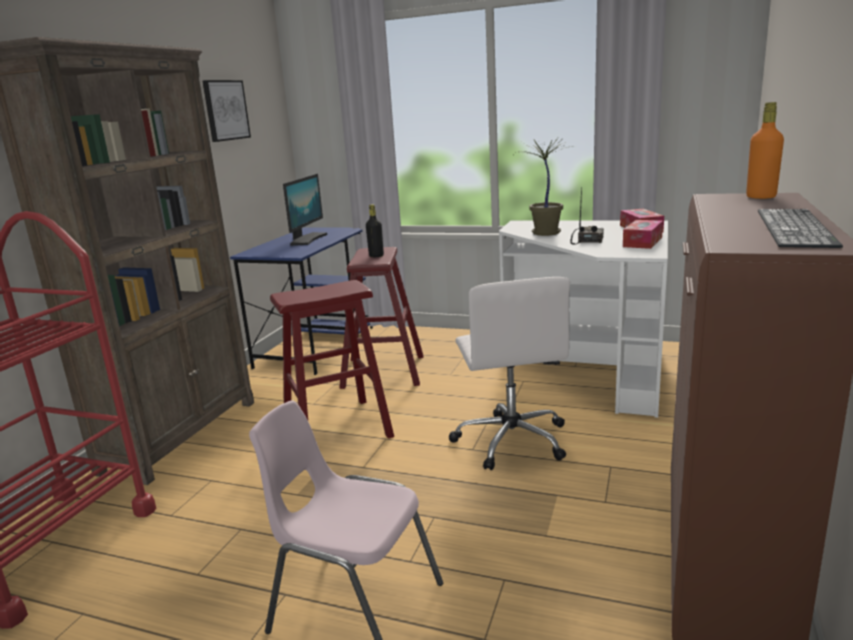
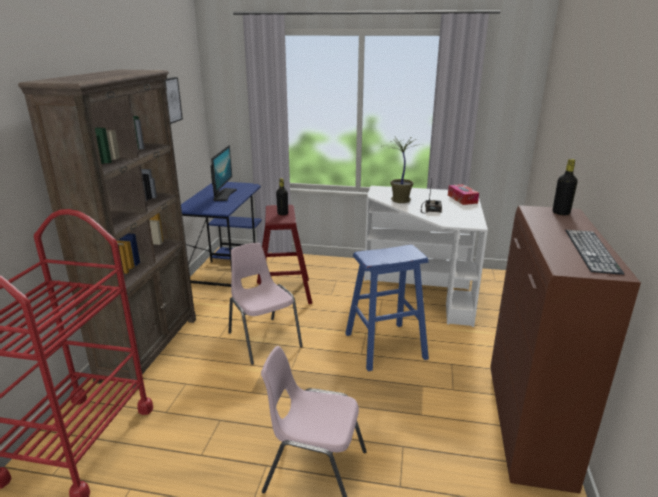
camera: 10 degrees left, 5 degrees up
red stool [270,280,394,439] -> pink chair [228,243,303,365]
white office chair [449,277,570,470] -> blue stool [345,245,429,371]
tissue box [623,220,663,249] -> none
orange bottle [746,102,784,199] -> black bottle [553,159,578,215]

